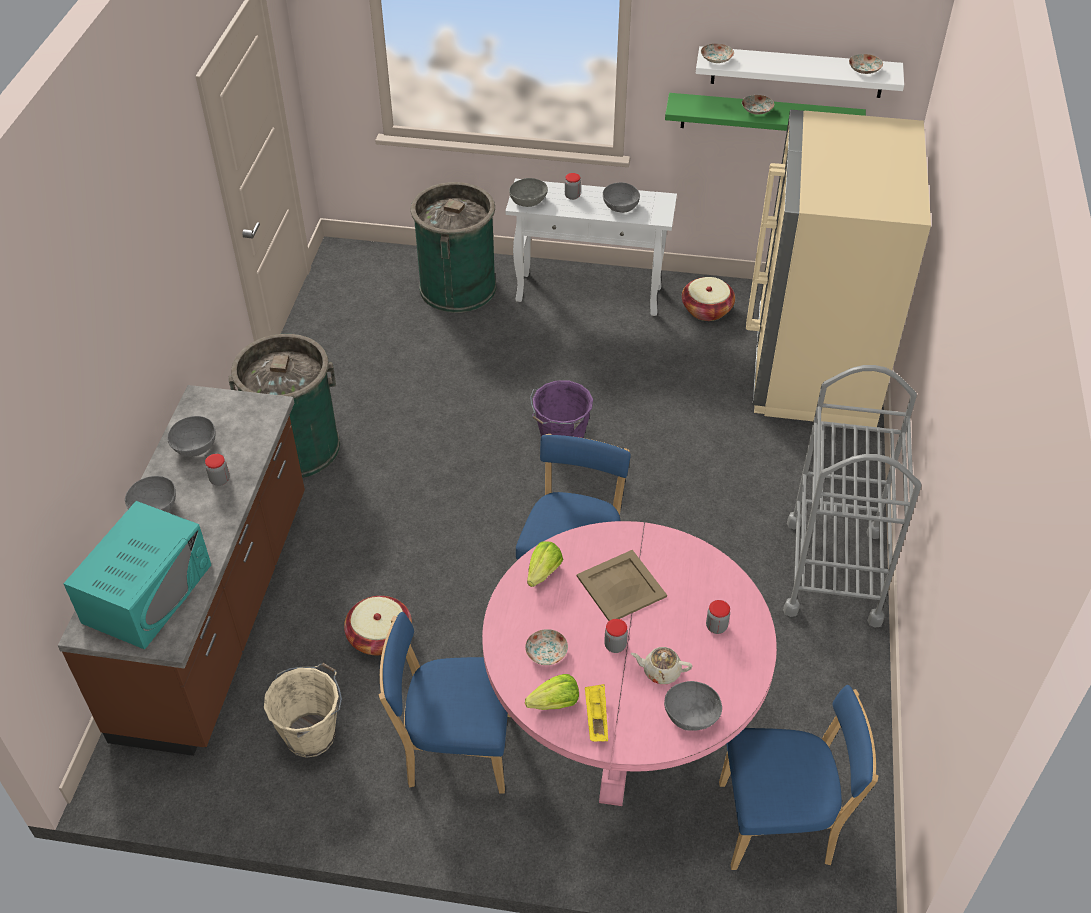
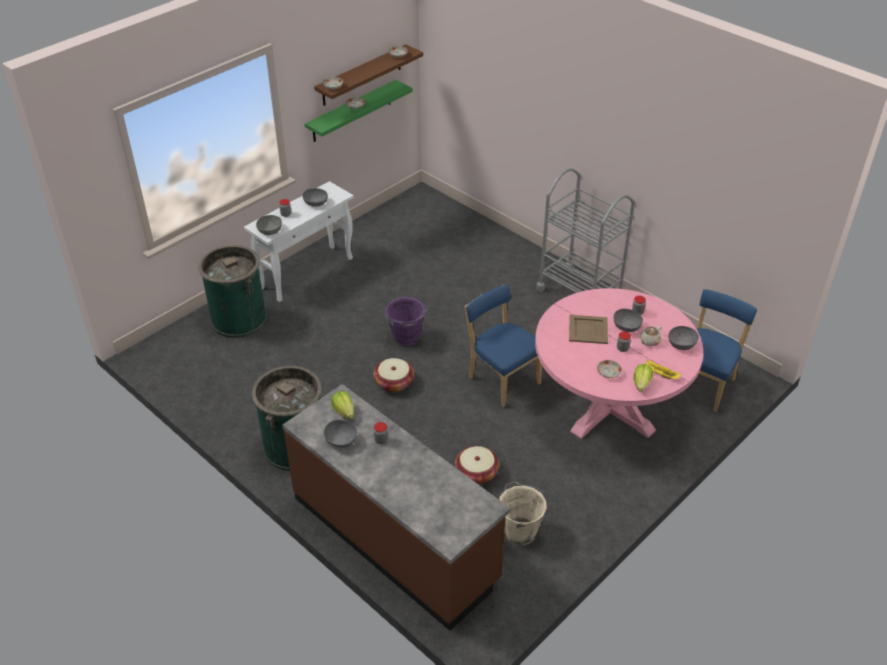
camera: 55 degrees left, 5 degrees down
turquoise microwave [63,501,211,649] -> none
grey bowl [125,476,176,512] -> grey bowl moved to [613,309,643,332]
blue chair [379,612,510,794] -> none
lettuce [527,542,563,587] -> lettuce moved to [332,391,354,419]
basket [682,277,735,321] -> basket moved to [374,358,414,392]
white shelf [696,46,904,98] -> brown shelf [314,44,423,106]
beige fridge [746,110,931,427] -> none

